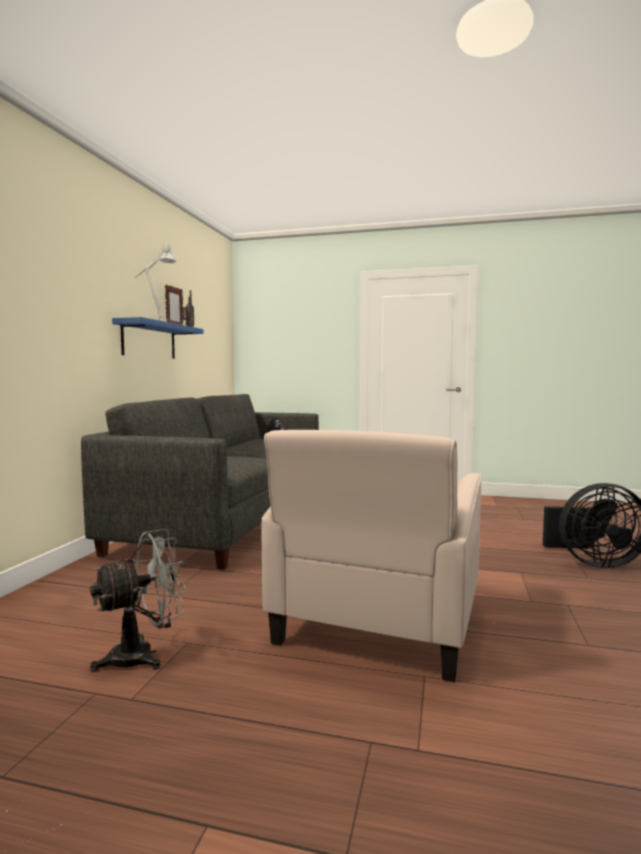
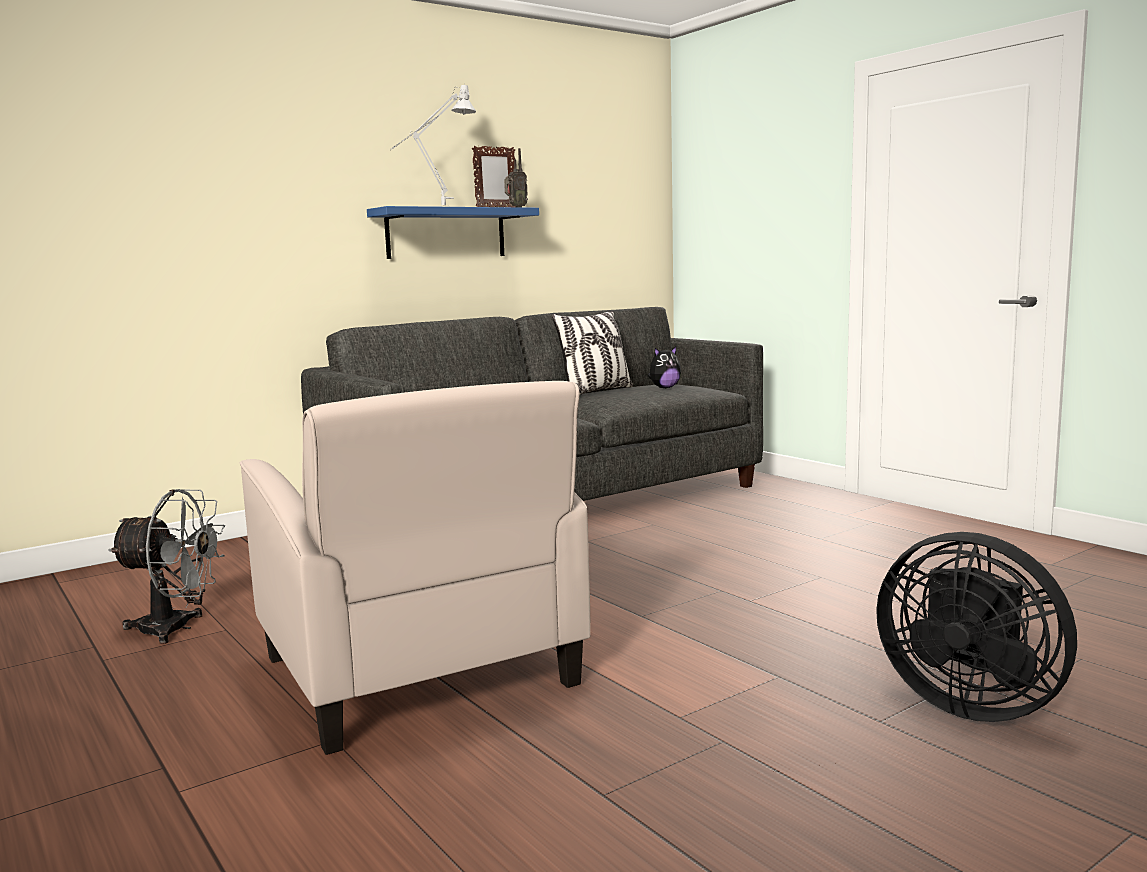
camera: 40 degrees right, 5 degrees up
beige armchair [262,430,482,682] -> beige armchair turned 90 degrees counterclockwise [240,381,591,755]
none -> pillow [552,311,633,395]

